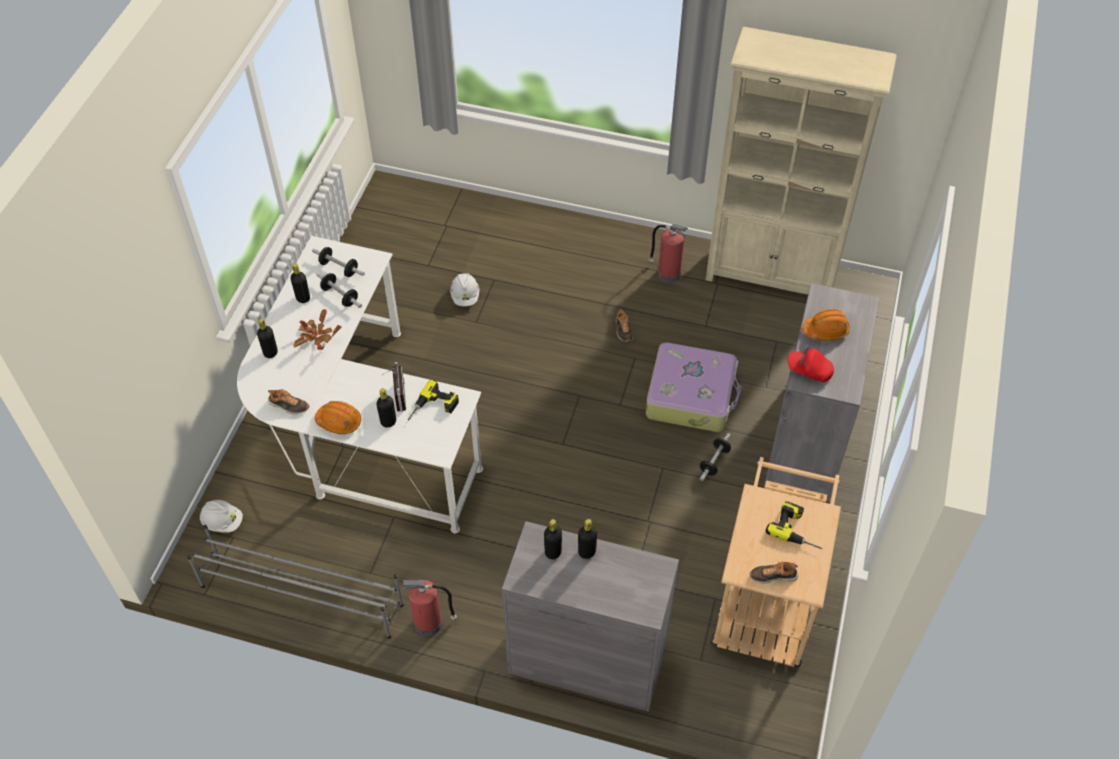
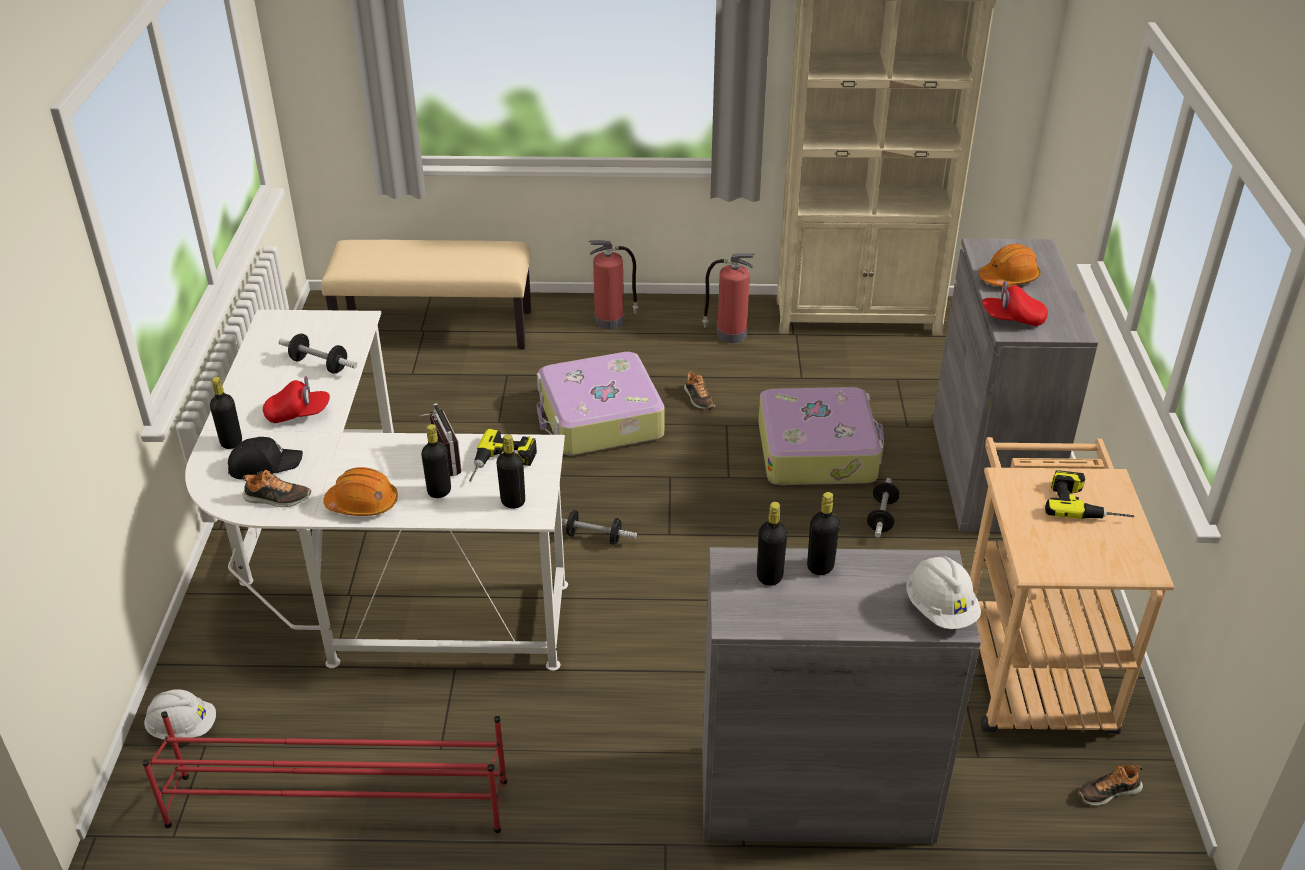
camera: 15 degrees left, 15 degrees down
grey shoe rack [187,525,404,639] -> red shoe rack [142,711,507,833]
black bottle [291,263,310,303] -> black bottle moved to [497,434,525,508]
potted plant [293,309,342,350] -> red cap [263,376,330,423]
dumbbell [312,247,365,277] -> dumbbell moved to [562,510,637,545]
fire extinguisher [402,580,457,636] -> fire extinguisher moved to [589,240,639,329]
white hard hat [450,273,480,306] -> white hard hat moved to [906,556,981,629]
shoe [750,562,799,584] -> shoe moved to [1078,765,1143,805]
none -> black cap [228,437,303,479]
none -> beige bench [321,240,531,350]
none -> suitcase [537,352,665,455]

